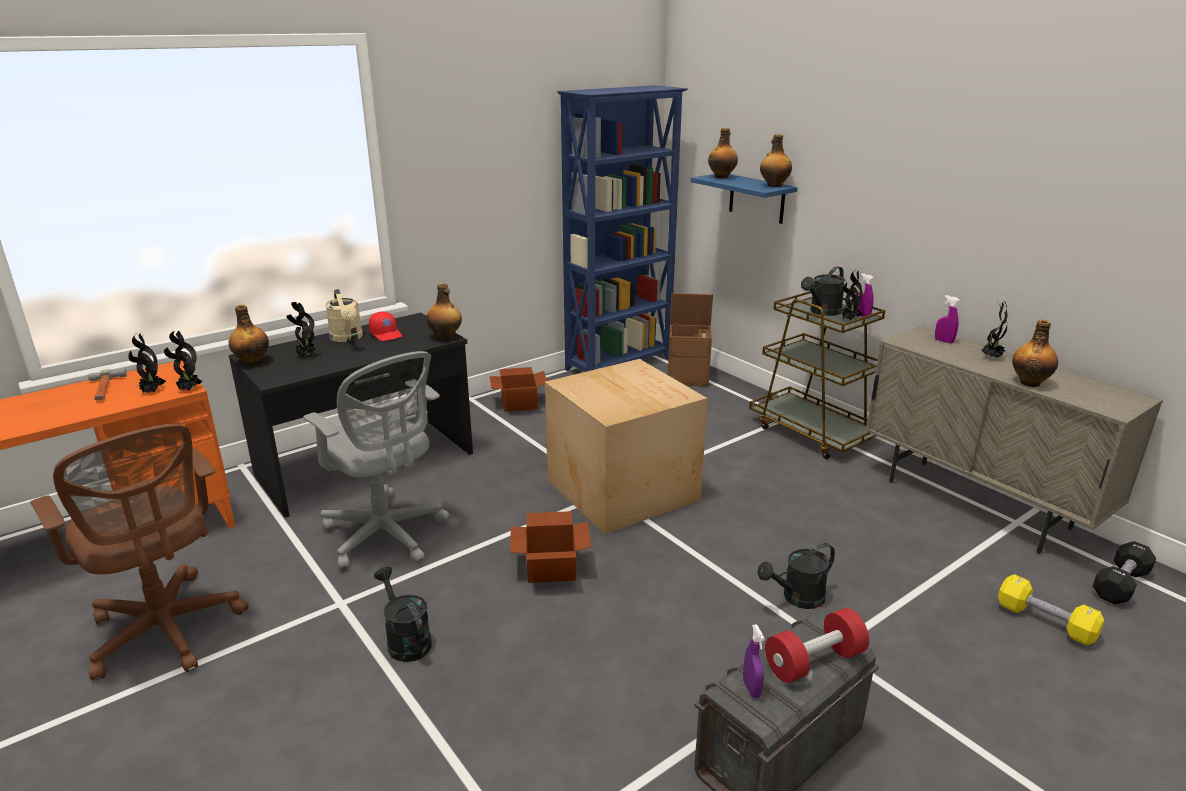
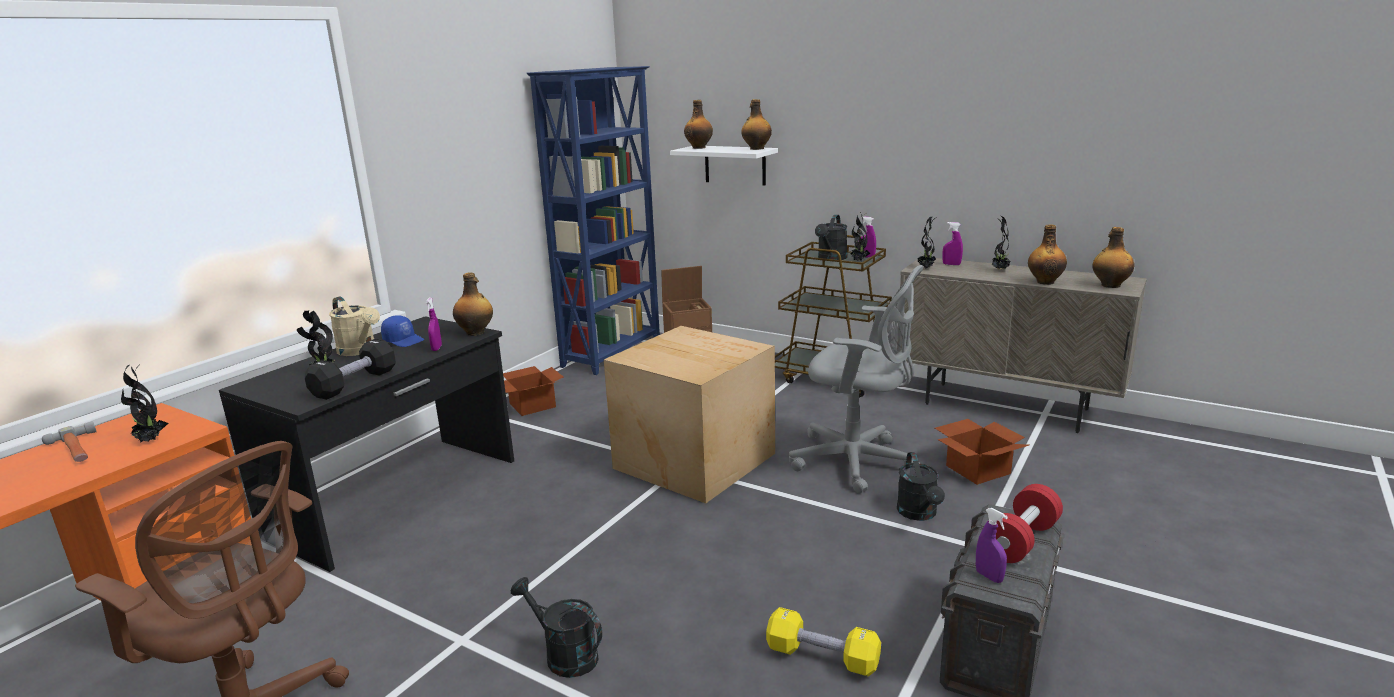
camera: 20 degrees left, 5 degrees down
potted plant [164,331,202,391] -> potted plant moved to [917,216,937,269]
bottle [229,305,269,365] -> bottle moved to [1092,227,1135,288]
grey office chair [303,351,449,570] -> grey office chair moved to [789,265,924,493]
red cap [369,312,402,341] -> blue cap [381,315,425,347]
cardboard box [510,511,591,583] -> cardboard box moved to [935,419,1029,485]
blue shelf [690,174,798,224] -> white shelf [670,146,778,186]
black watering can [757,543,835,609] -> black watering can turned 45 degrees counterclockwise [897,452,945,521]
yellow dumbbell [998,574,1104,645] -> yellow dumbbell moved to [766,607,881,677]
black dumbbell [1093,541,1156,604] -> black dumbbell moved to [305,339,396,400]
none -> purple spray bottle [426,297,442,351]

